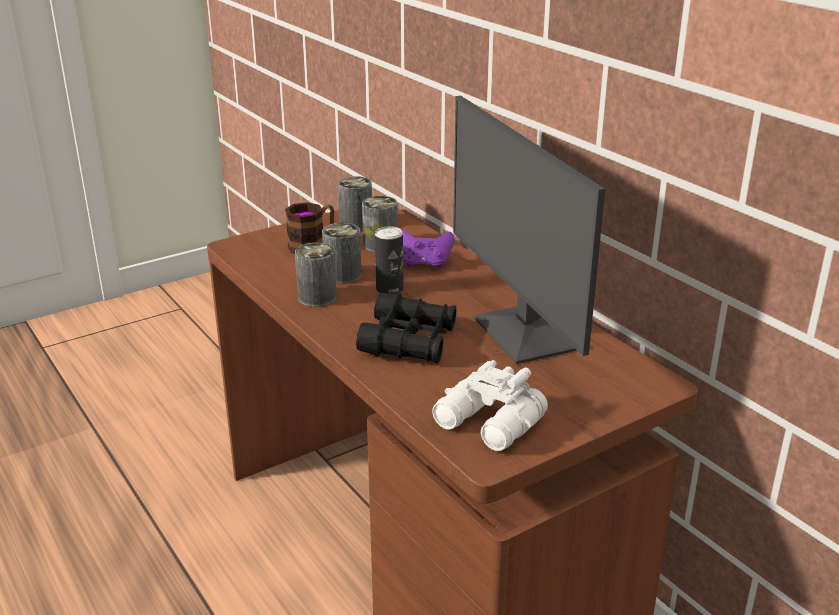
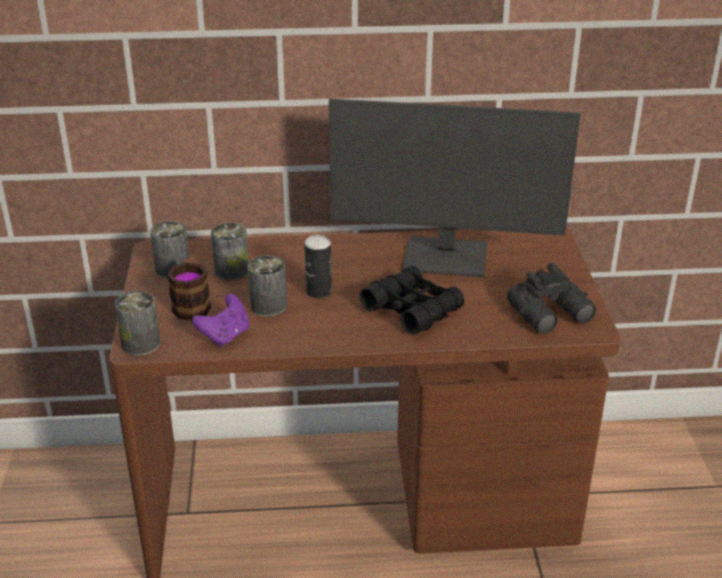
camera: 60 degrees left, 5 degrees up
can [295,243,337,307] -> can moved to [115,291,160,356]
purple game controller [402,230,454,268] -> purple game controller moved to [192,294,249,347]
white binoculars [432,360,548,451] -> black binoculars [507,263,596,334]

